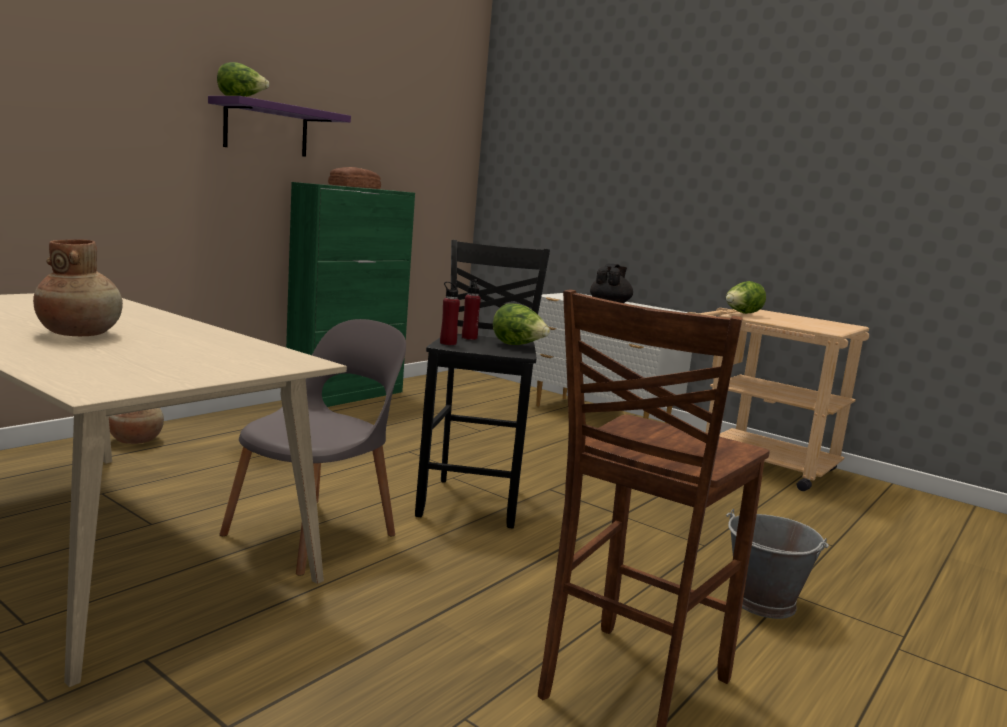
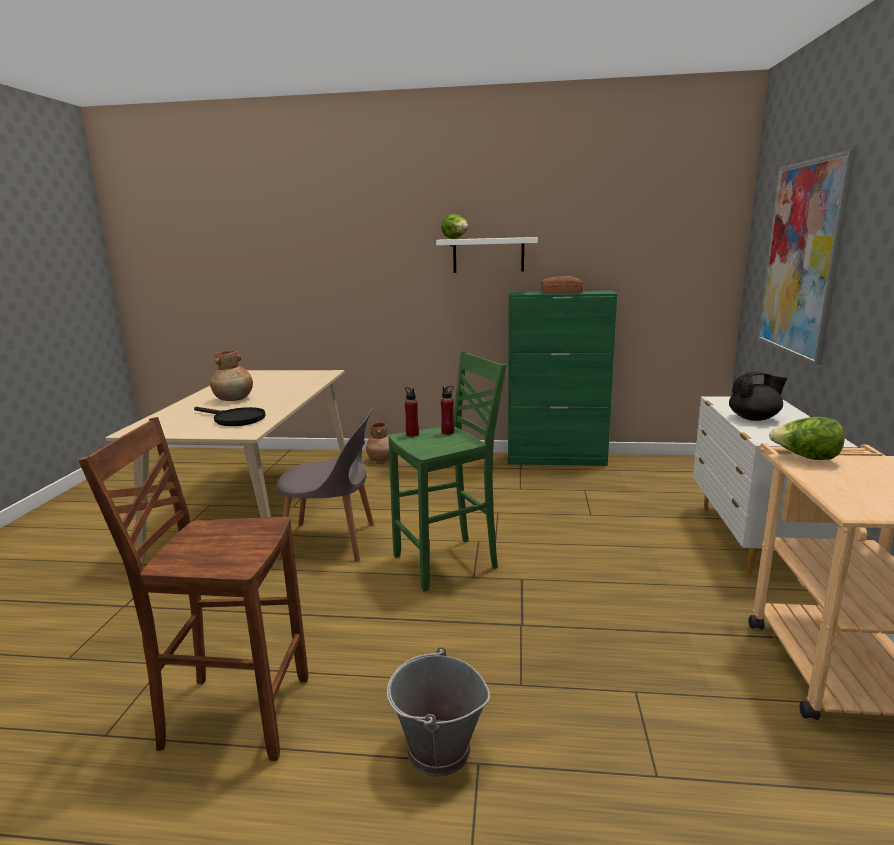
camera: 60 degrees right, 5 degrees up
purple shelf [208,96,351,157] -> white shelf [436,237,538,273]
black stool [415,240,550,529] -> green stool [388,351,507,591]
lettuce [493,303,550,345] -> none
none -> black frying pan [194,407,265,426]
none -> picture [758,150,855,366]

